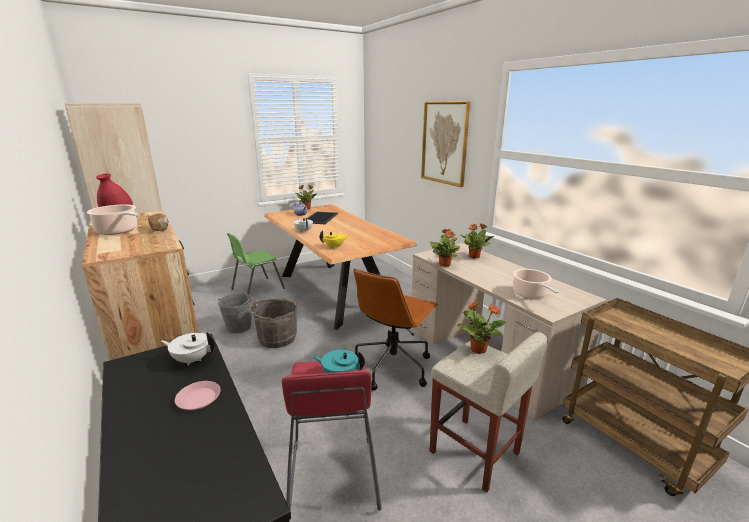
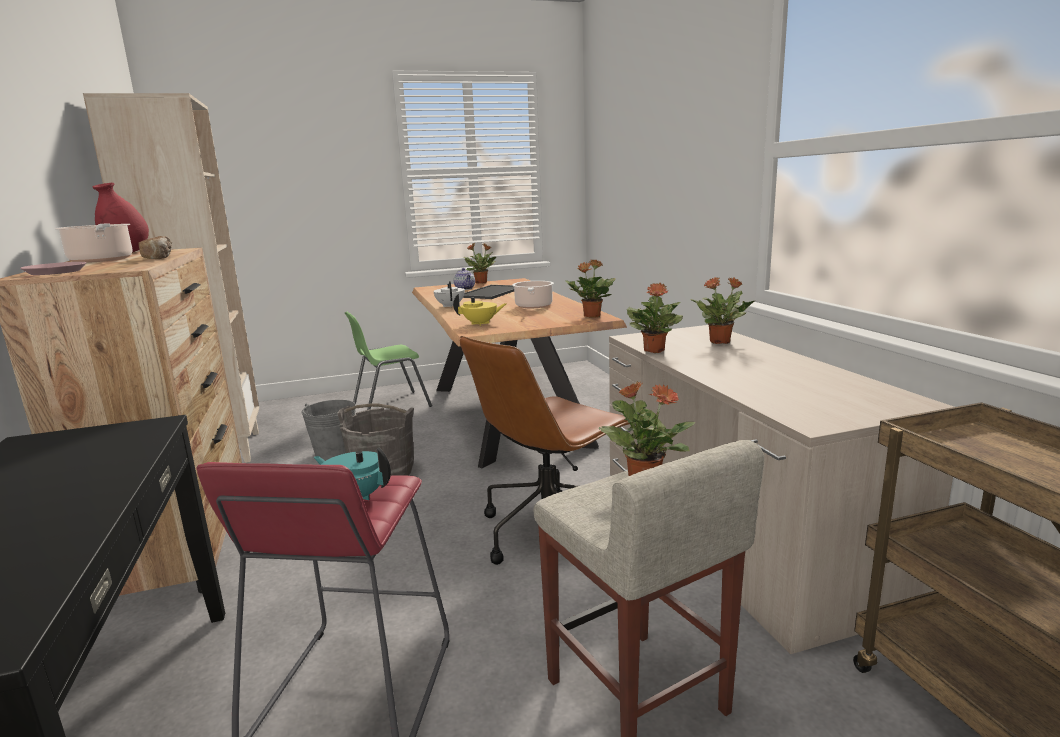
camera: 15 degrees right, 5 degrees down
white teapot [161,332,215,366] -> none
pink plate [175,381,220,410] -> pink plate moved to [20,262,86,275]
picture [421,101,470,187] -> none
cooking pot [513,269,559,299] -> cooking pot moved to [512,281,554,308]
none -> potted plant [565,260,616,318]

